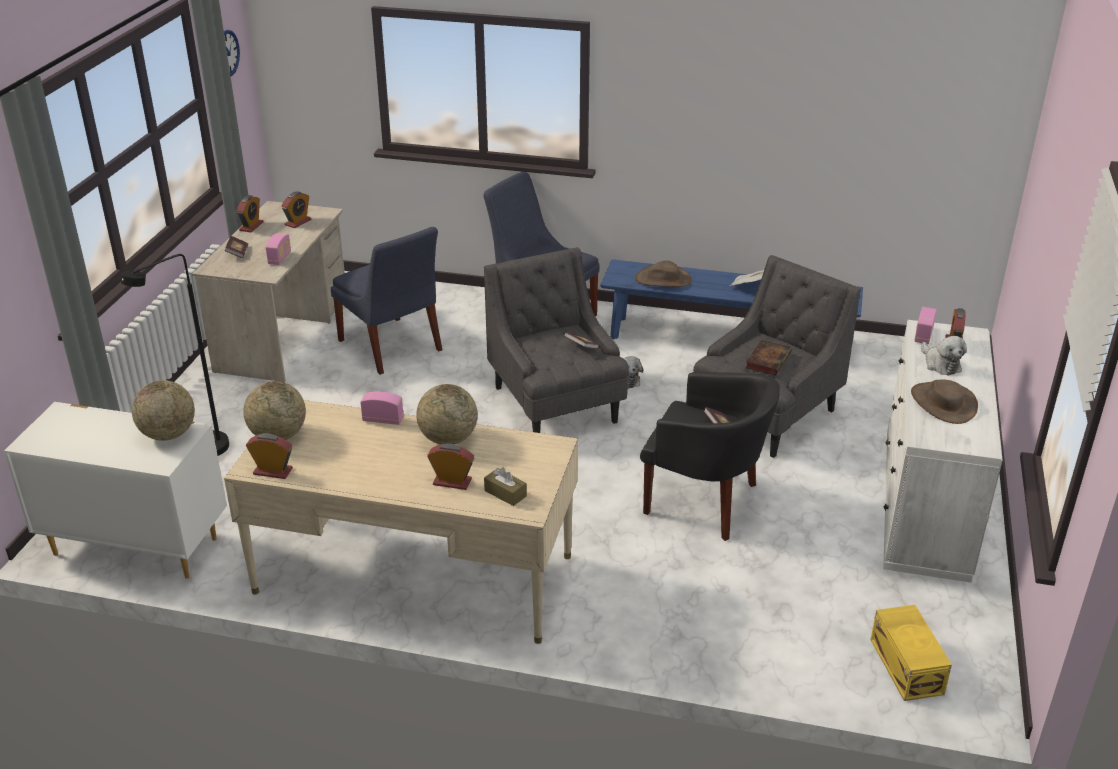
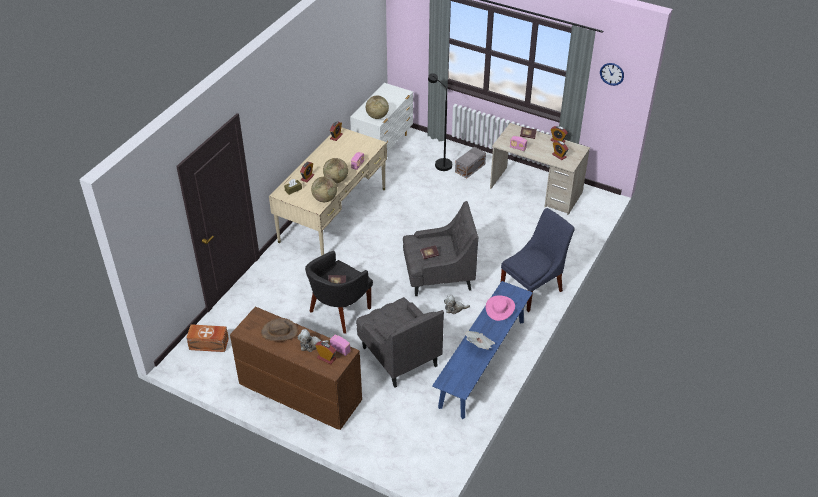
camera: 105 degrees right, 10 degrees up
globe [243,381,306,440] -> globe moved to [311,176,337,202]
blue chair [331,227,442,375] -> none
brown hat [635,260,692,287] -> pink hat [486,295,515,321]
book [745,340,792,375] -> none
yellow storage box [870,605,952,701] -> brown storage box [186,324,229,352]
white dresser [883,320,1003,583] -> brown dresser [230,306,362,430]
none -> grey storage box [455,147,486,178]

